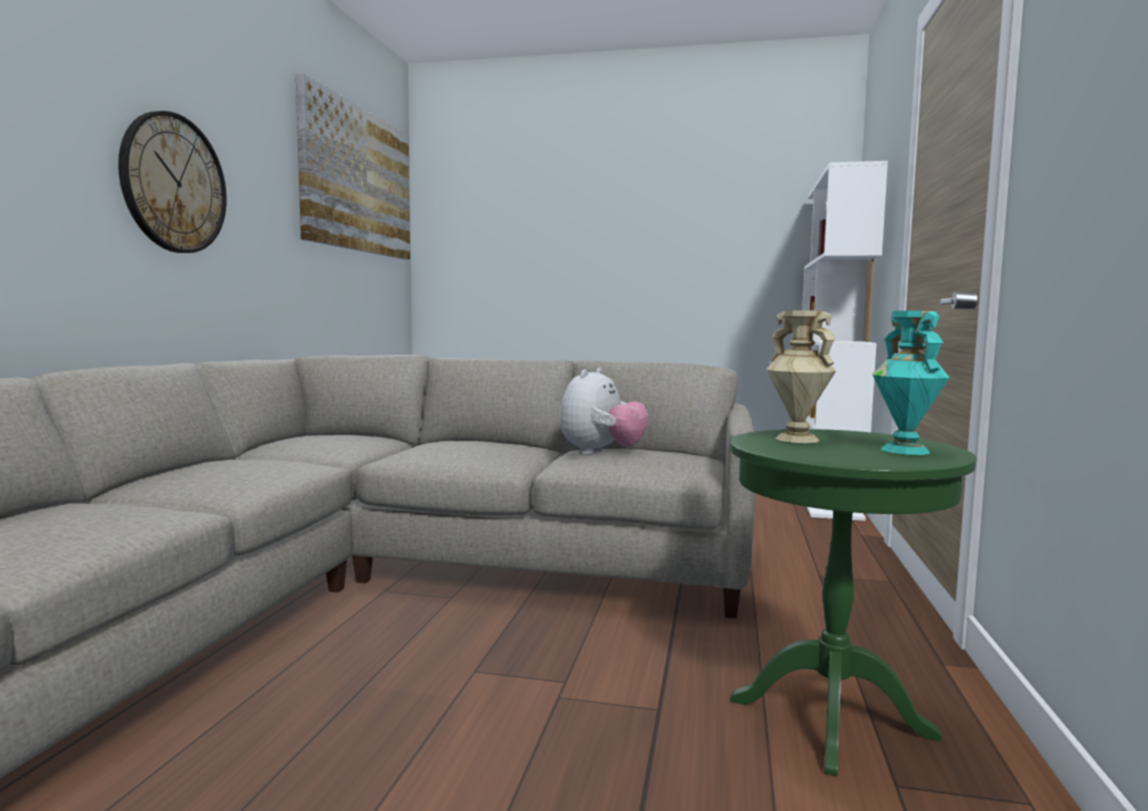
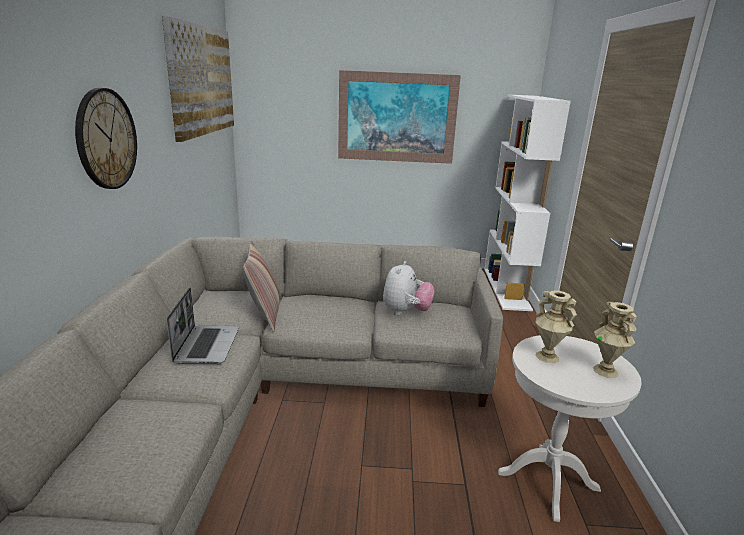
camera: 10 degrees left, 15 degrees up
green side table [730,429,976,776] -> white side table [498,335,642,522]
turquoise vase [873,311,950,455] -> beige vase [593,302,637,378]
none -> laptop [167,287,239,364]
none -> pillow [243,241,280,332]
none -> picture [338,70,461,164]

